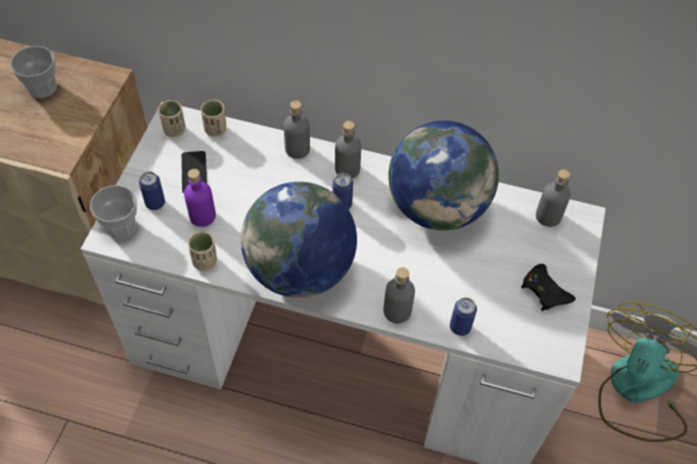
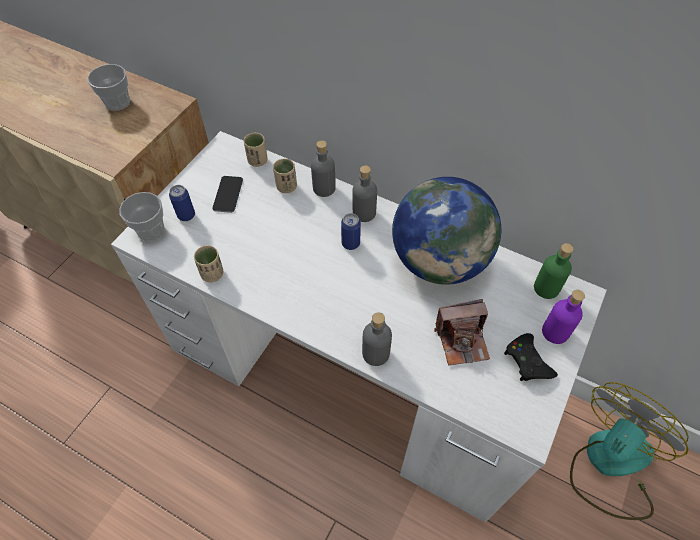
camera: 15 degrees right, 0 degrees up
beige cup [158,100,186,137] -> beige cup moved to [273,158,297,193]
purple bottle [184,169,216,227] -> purple bottle moved to [542,290,585,344]
globe [241,182,357,298] -> none
can [450,297,477,336] -> none
grey bottle [536,169,571,227] -> green bottle [534,243,574,299]
none -> camera [434,299,490,366]

